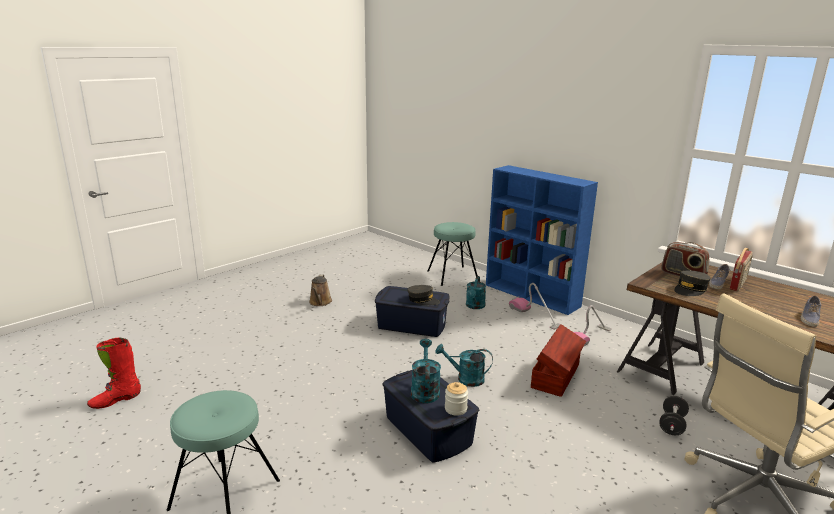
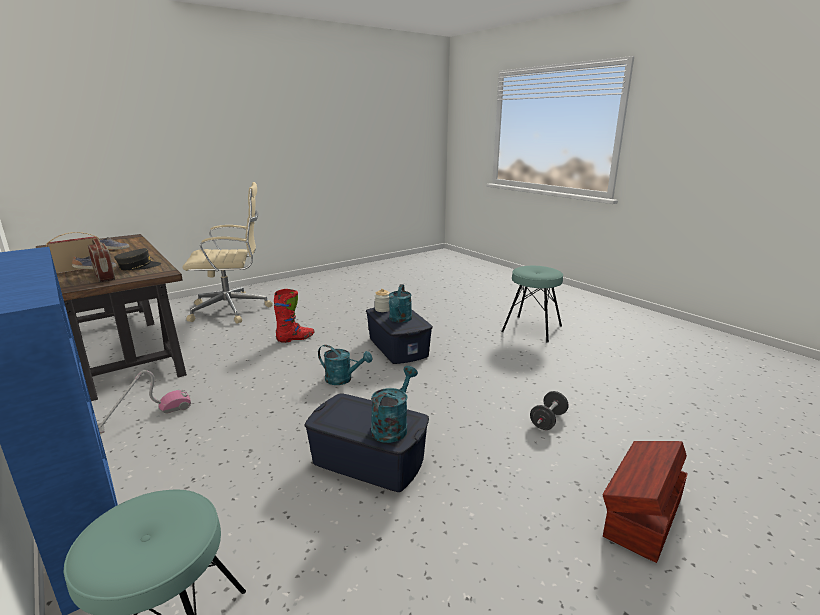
camera: 170 degrees left, 0 degrees up
red boot [87,338,141,409] -> red boot moved to [274,289,315,343]
brown watering can [309,274,332,306] -> none
grey cap [407,285,440,305] -> none
turquoise watering can [466,276,486,309] -> turquoise watering can moved to [371,366,418,443]
vacuum cleaner [509,283,560,330] -> none
brown storage box [531,324,586,397] -> brown storage box moved to [602,441,688,563]
black dumbbell [659,396,689,435] -> black dumbbell moved to [530,391,569,430]

